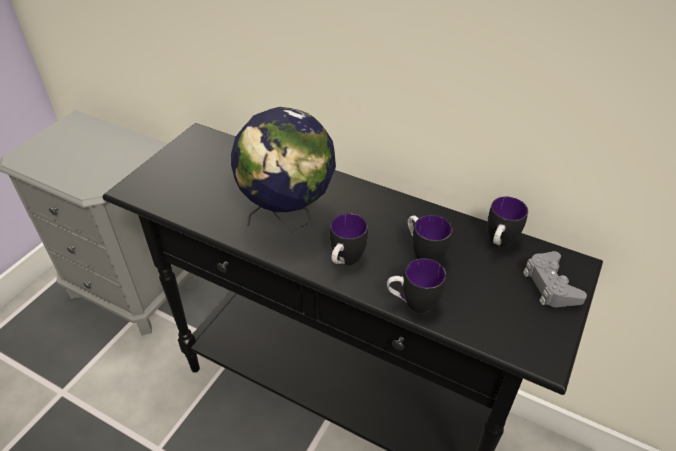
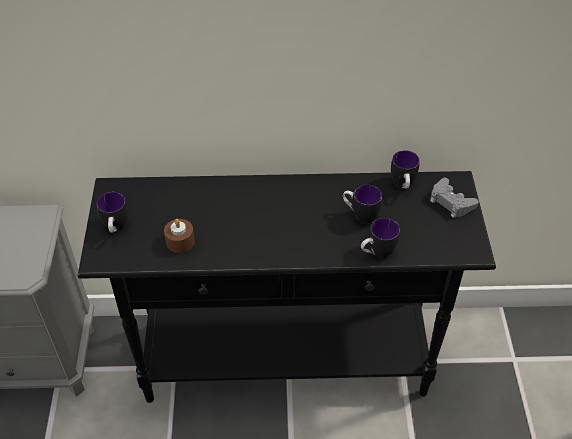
camera: 30 degrees left, 5 degrees up
globe [231,107,336,232] -> none
mug [330,213,368,265] -> mug moved to [97,192,128,232]
none -> brown candle [164,219,195,253]

